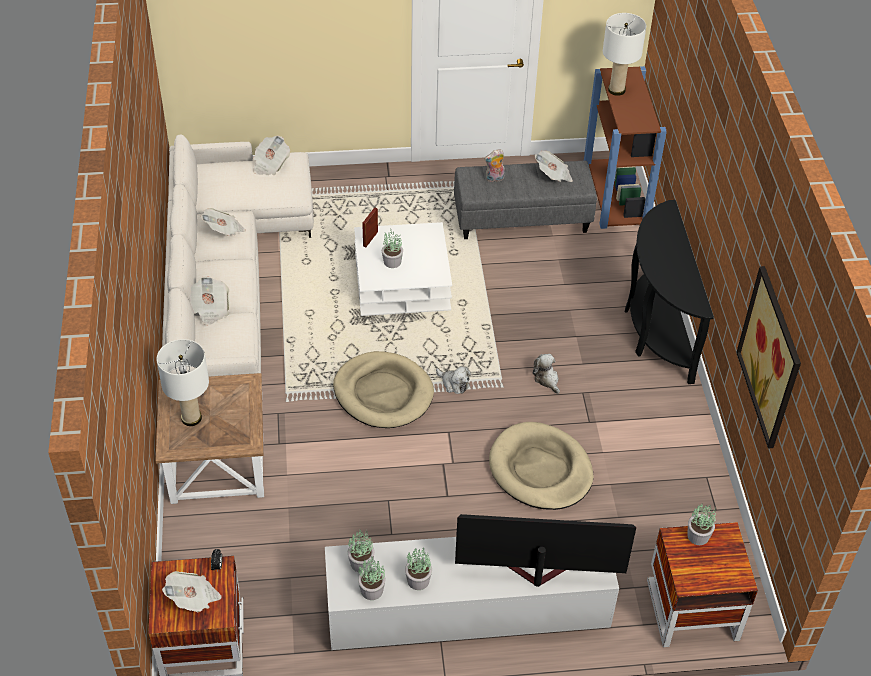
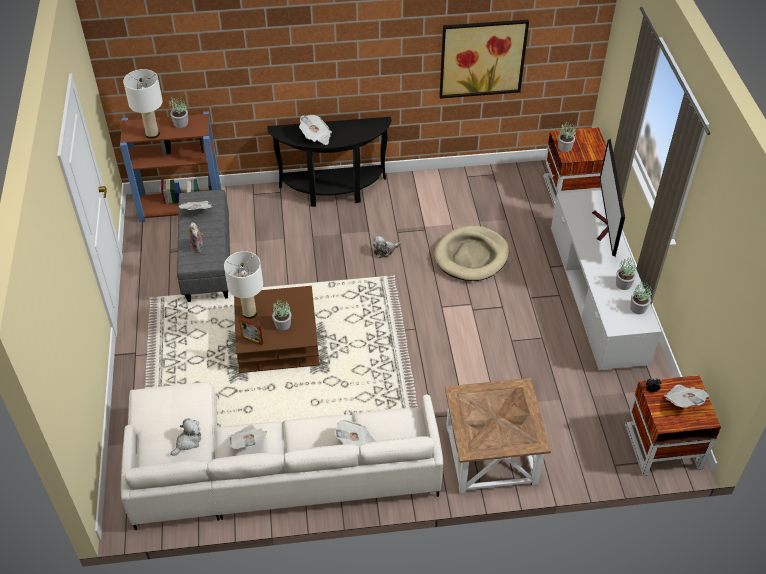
camera: 90 degrees left, 0 degrees up
white table lamp [157,339,209,426] -> white table lamp moved to [224,251,263,319]
newspaper [253,136,290,176] -> newspaper moved to [299,115,332,145]
beige dog bed [333,351,434,428] -> none
potted plant [348,529,375,573] -> potted plant moved to [169,96,188,128]
white coffee table [354,222,452,316] -> brown coffee table [234,286,319,373]
plush toy [436,366,471,394] -> plush toy moved to [171,418,201,455]

